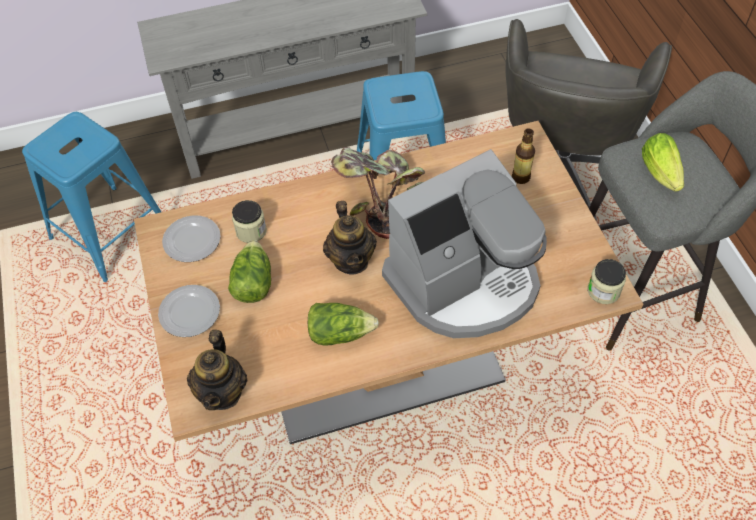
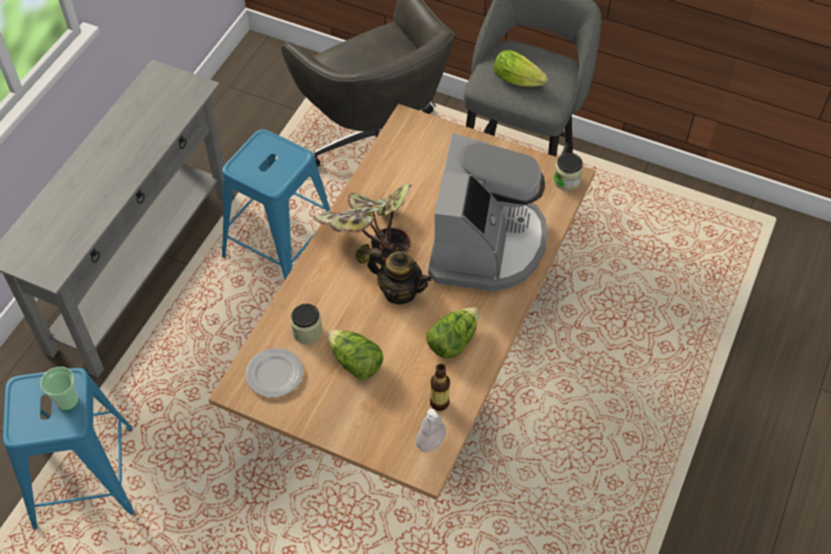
camera: 50 degrees left, 0 degrees up
plate [158,285,220,337] -> none
teapot [187,330,247,410] -> soap dispenser [415,409,446,452]
bottle [512,128,535,184] -> bottle moved to [430,364,450,411]
none -> cup [40,367,79,411]

